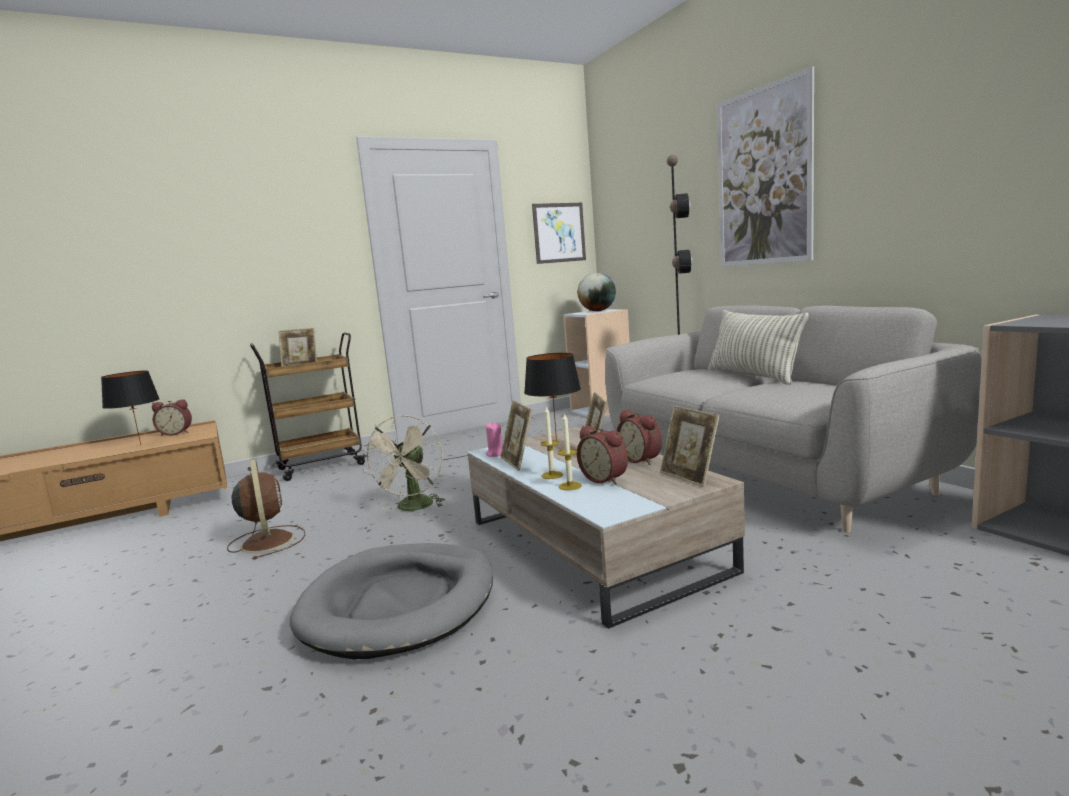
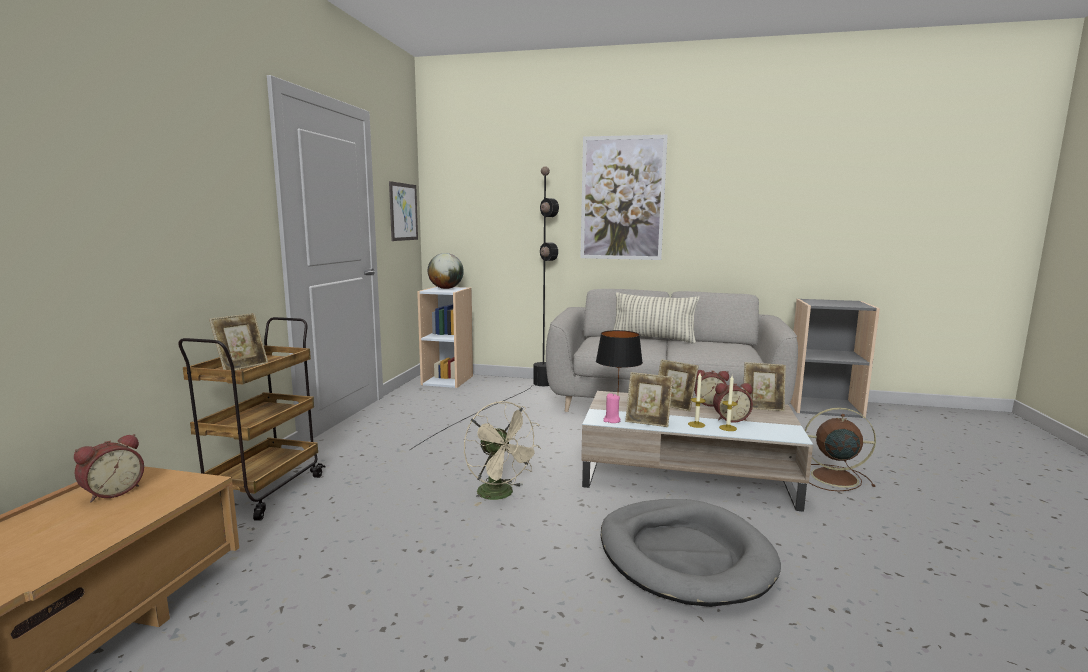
camera: 50 degrees left, 0 degrees up
black table lamp [101,370,160,445] -> none
brown fan [227,459,305,560] -> brown fan moved to [805,408,876,491]

